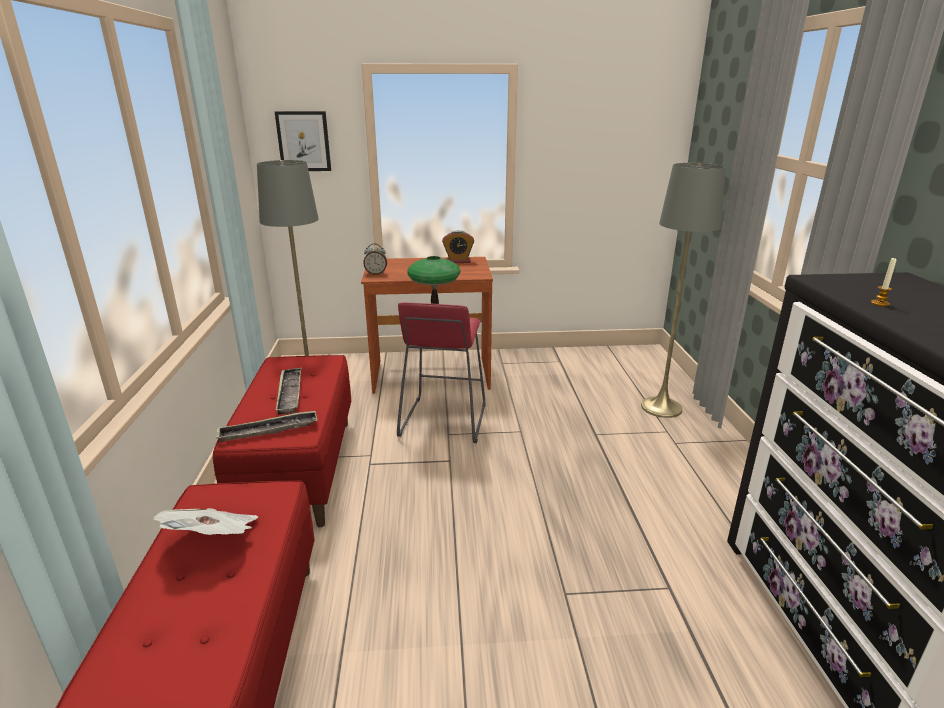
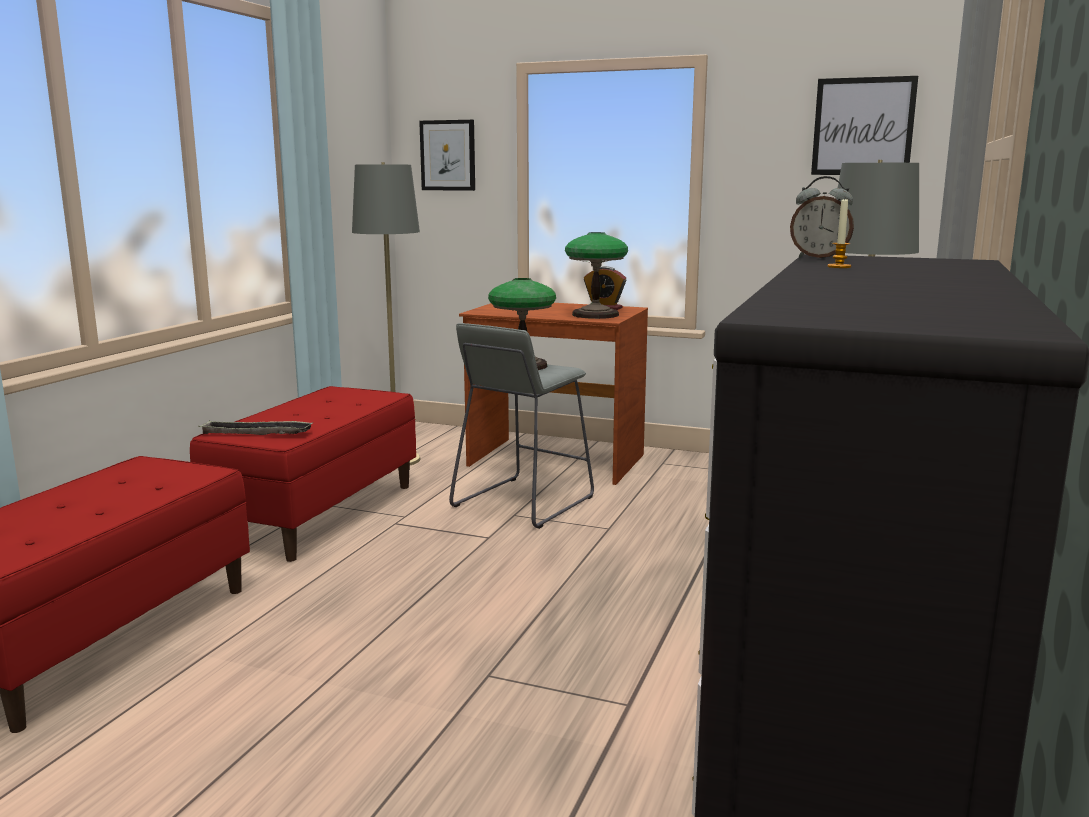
camera: 25 degrees right, 10 degrees down
newspaper [154,508,258,535] -> none
tray [275,368,301,415] -> none
alarm clock [363,243,387,275] -> alarm clock moved to [790,176,854,258]
red stool [397,302,486,443] -> grey stool [449,323,594,529]
none -> table lamp [565,232,628,319]
none -> picture [811,76,918,175]

